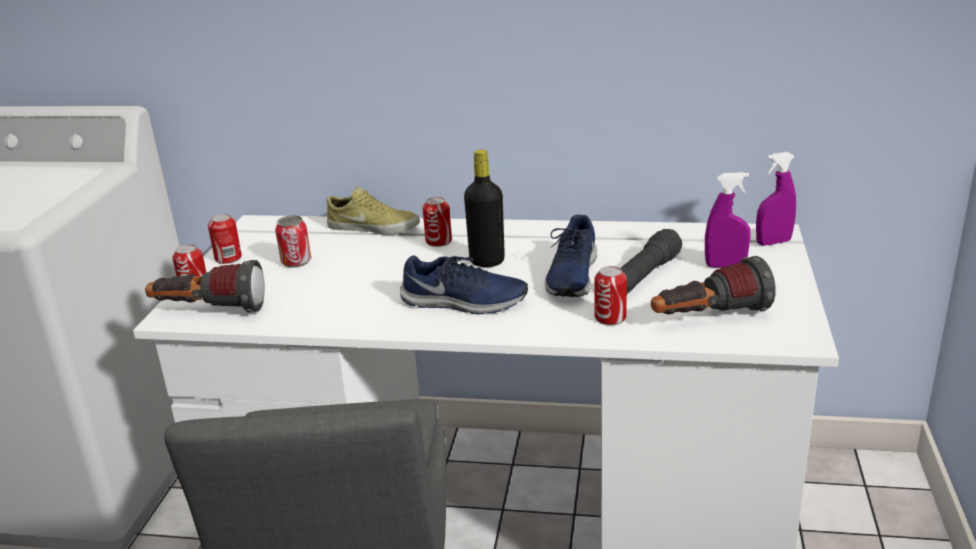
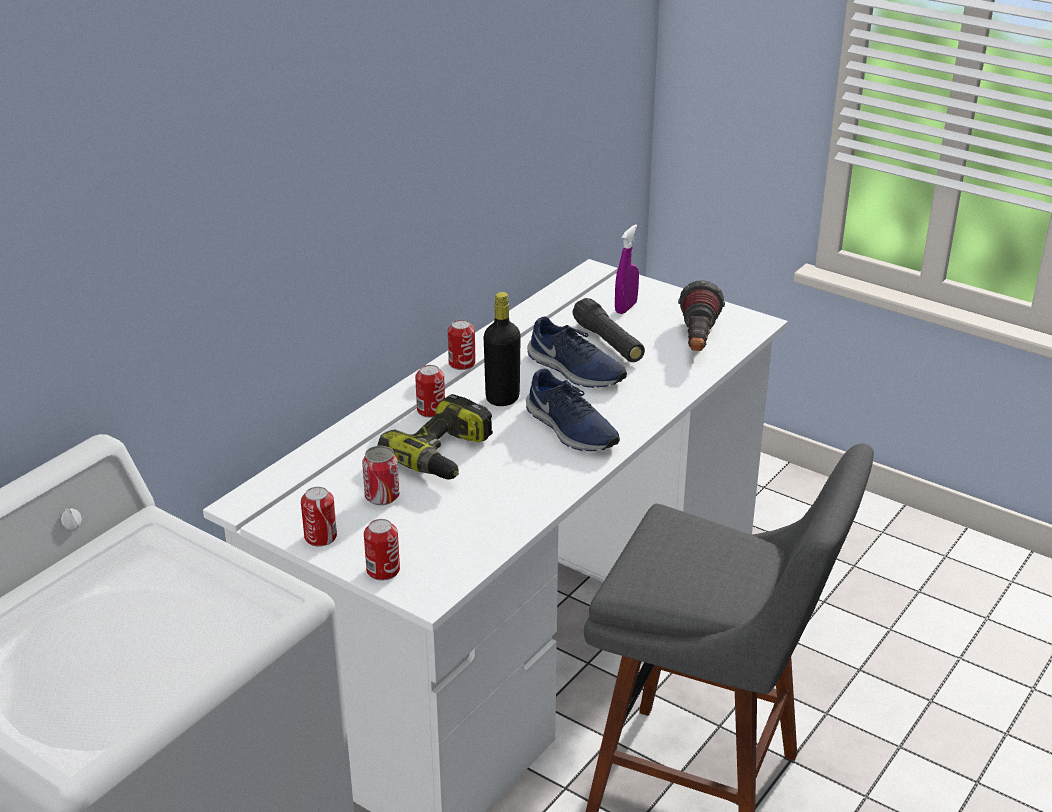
camera: 65 degrees left, 5 degrees up
flashlight [145,260,265,313] -> none
beige shoe [327,186,420,235] -> none
blue shoe [400,255,528,314] -> blue shoe turned 105 degrees clockwise [526,369,620,451]
can [594,266,627,325] -> can moved to [448,320,476,370]
purple spray bottle [756,152,796,246] -> none
none -> power drill [378,394,493,480]

